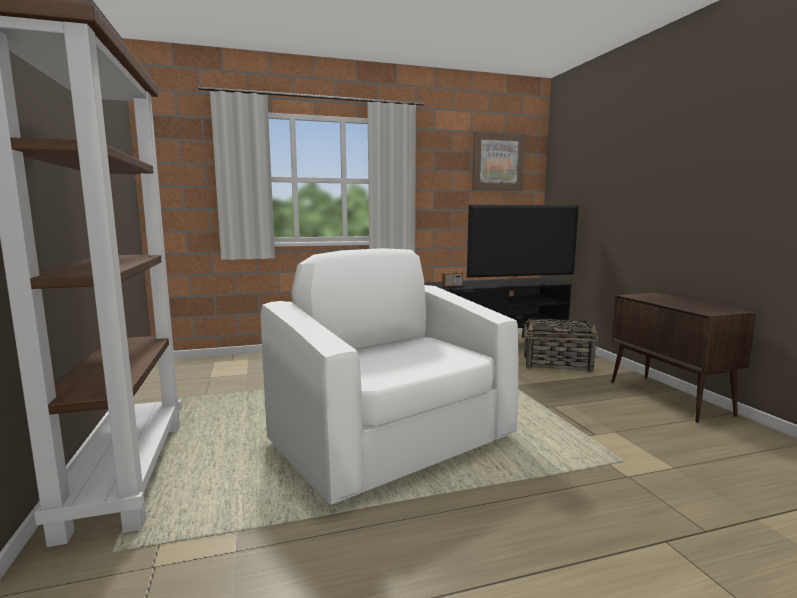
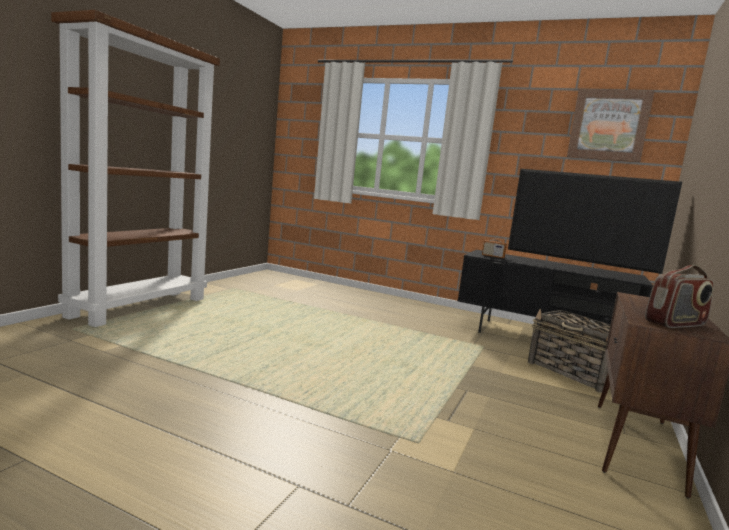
camera: 40 degrees right, 0 degrees up
white armchair [260,248,518,505] -> none
none -> radio [645,265,714,328]

